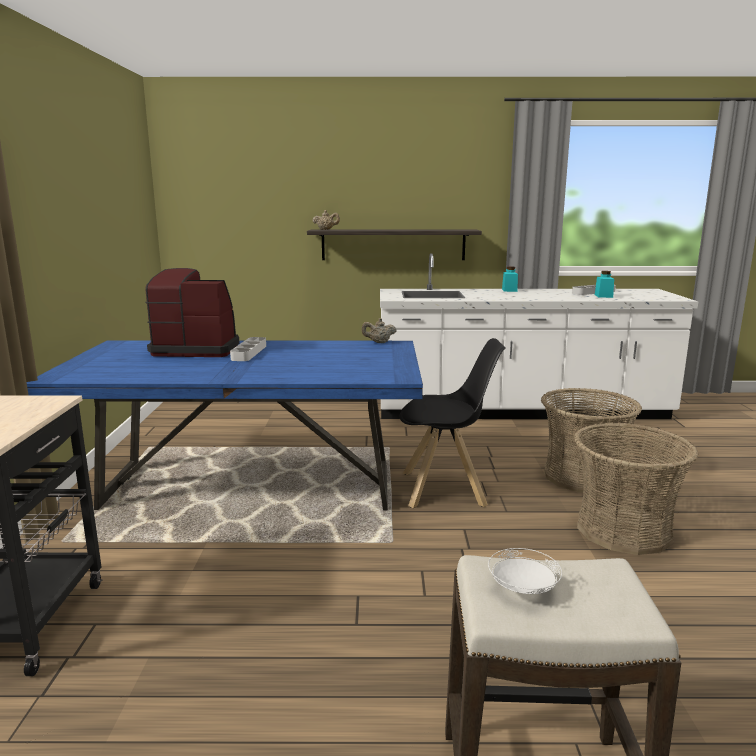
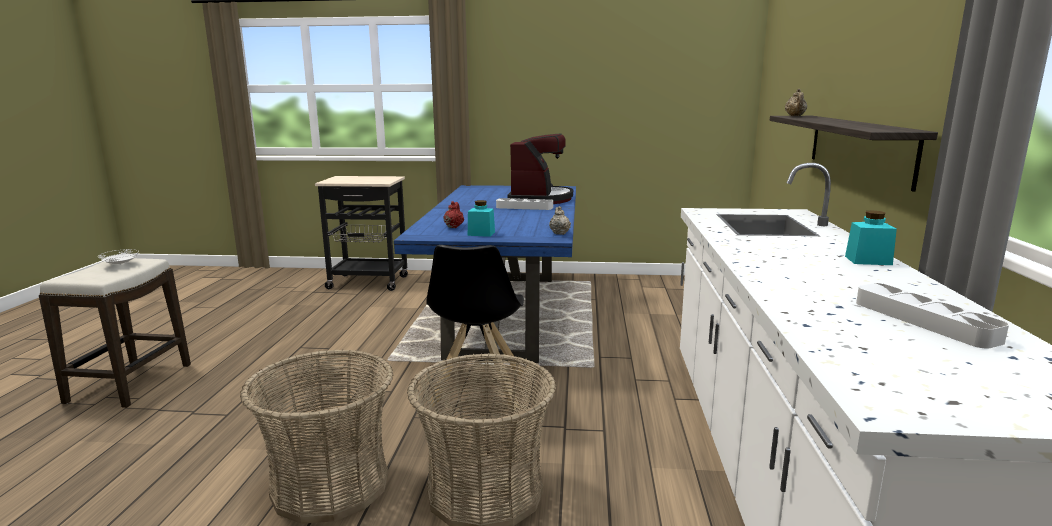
camera: 95 degrees right, 0 degrees up
turquoise jar [595,271,614,298] -> turquoise jar moved to [468,200,495,237]
none -> red teapot [444,201,464,228]

